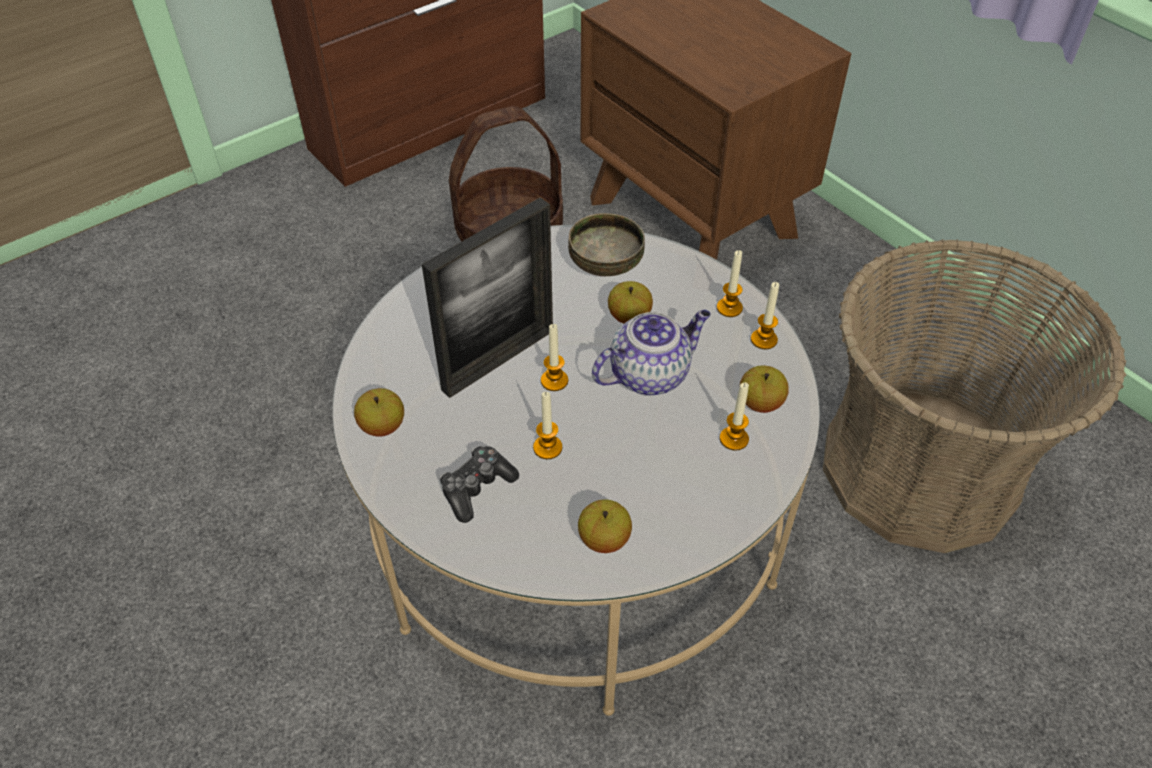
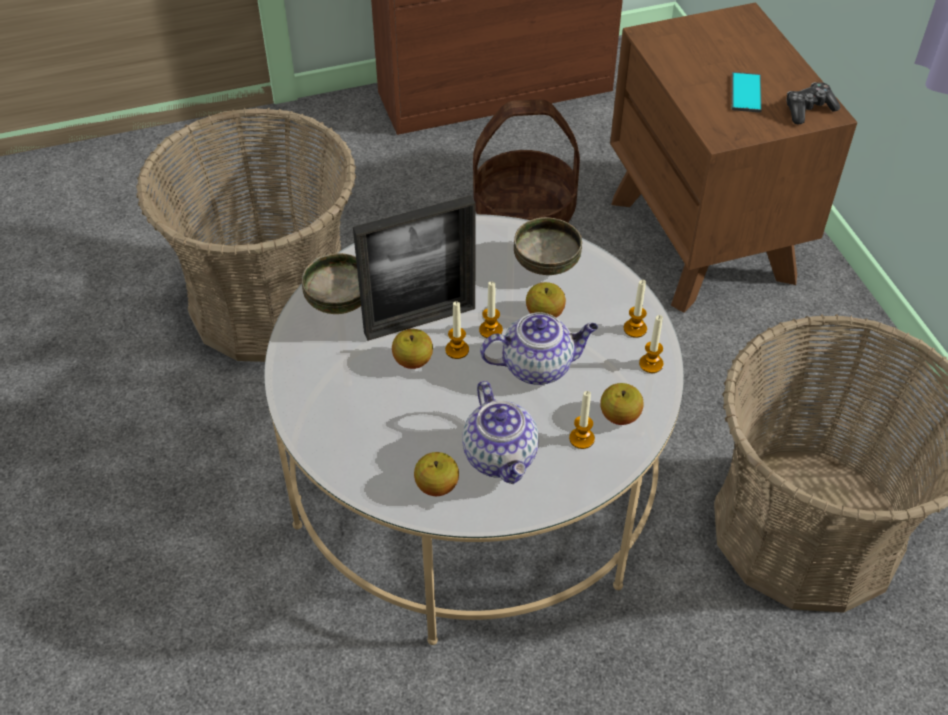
camera: 20 degrees right, 0 degrees up
apple [354,388,404,437] -> apple moved to [392,329,433,369]
game controller [439,446,519,523] -> game controller moved to [787,82,840,124]
candle [533,392,562,459] -> candle moved to [479,282,503,338]
none -> basket [136,107,356,362]
none -> bowl [302,253,361,314]
none -> teapot [462,381,539,484]
none -> phone [731,72,762,113]

